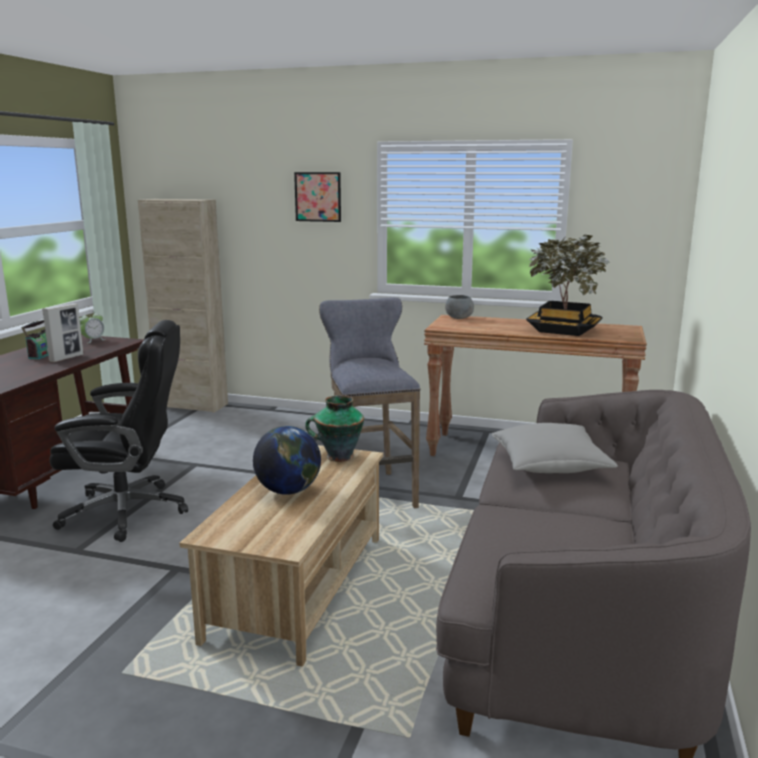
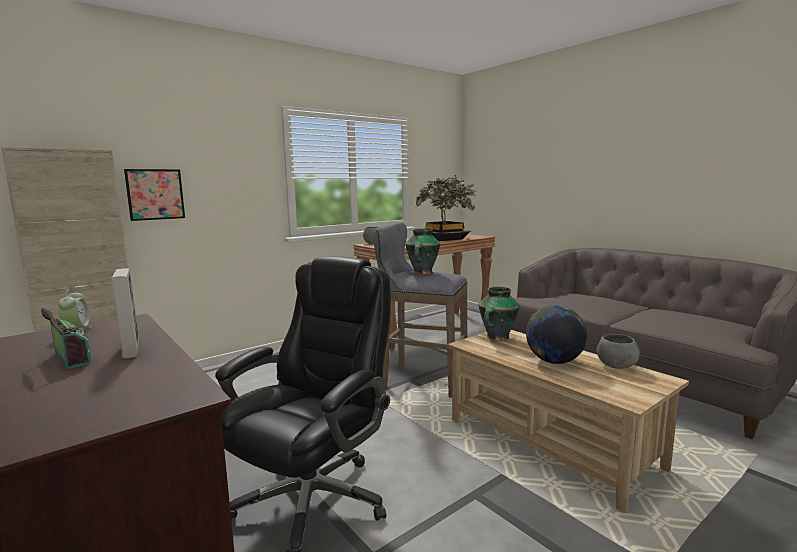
camera: 55 degrees left, 5 degrees down
picture [294,172,341,222] -> picture moved to [124,169,185,221]
grey pillow [492,423,618,473] -> none
none -> vase [405,229,440,274]
none -> grey bowl [597,334,640,369]

